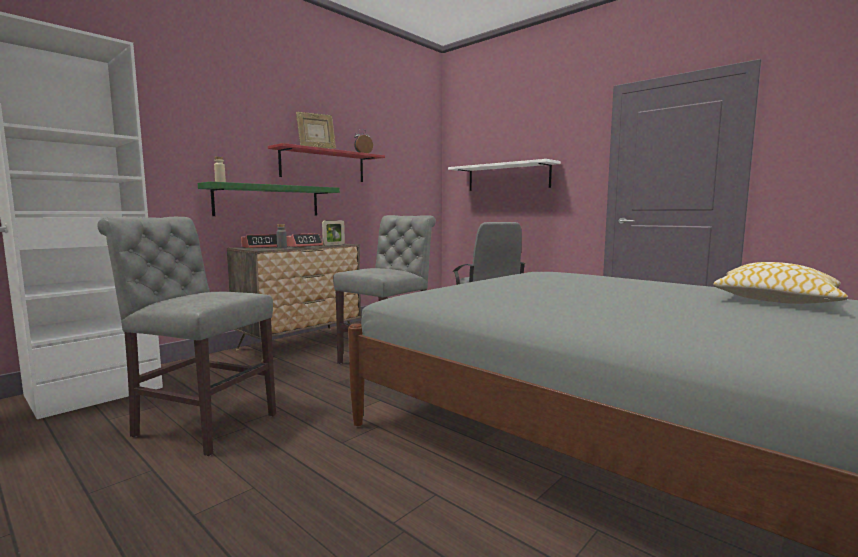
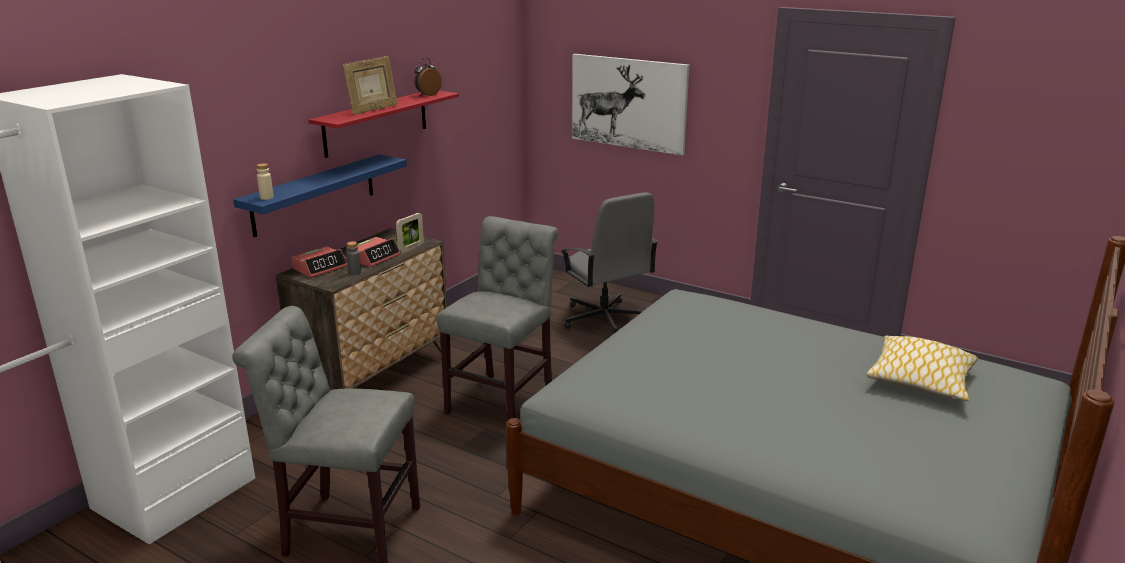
camera: 10 degrees left, 15 degrees up
green shelf [198,182,340,216] -> blue shelf [233,154,407,237]
white shelf [448,159,561,191] -> picture [572,54,689,155]

